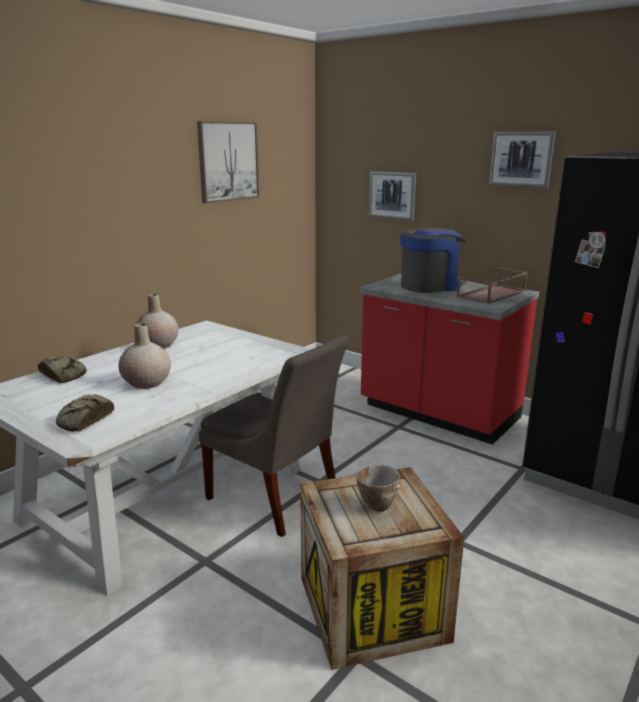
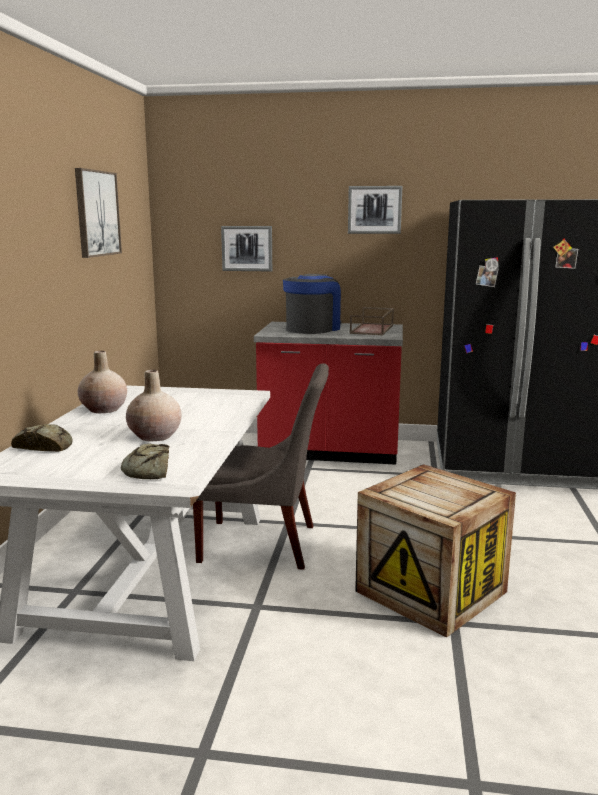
camera: 30 degrees left, 5 degrees down
bowl [356,464,401,512] -> none

